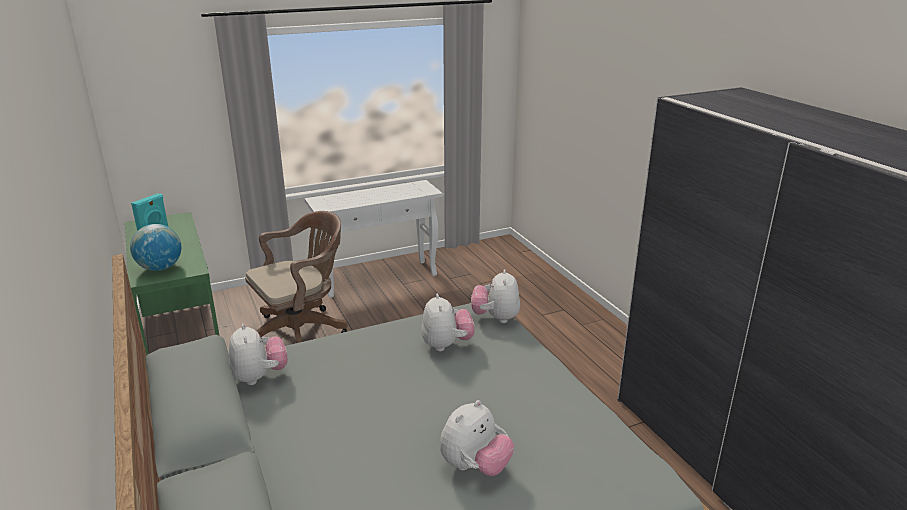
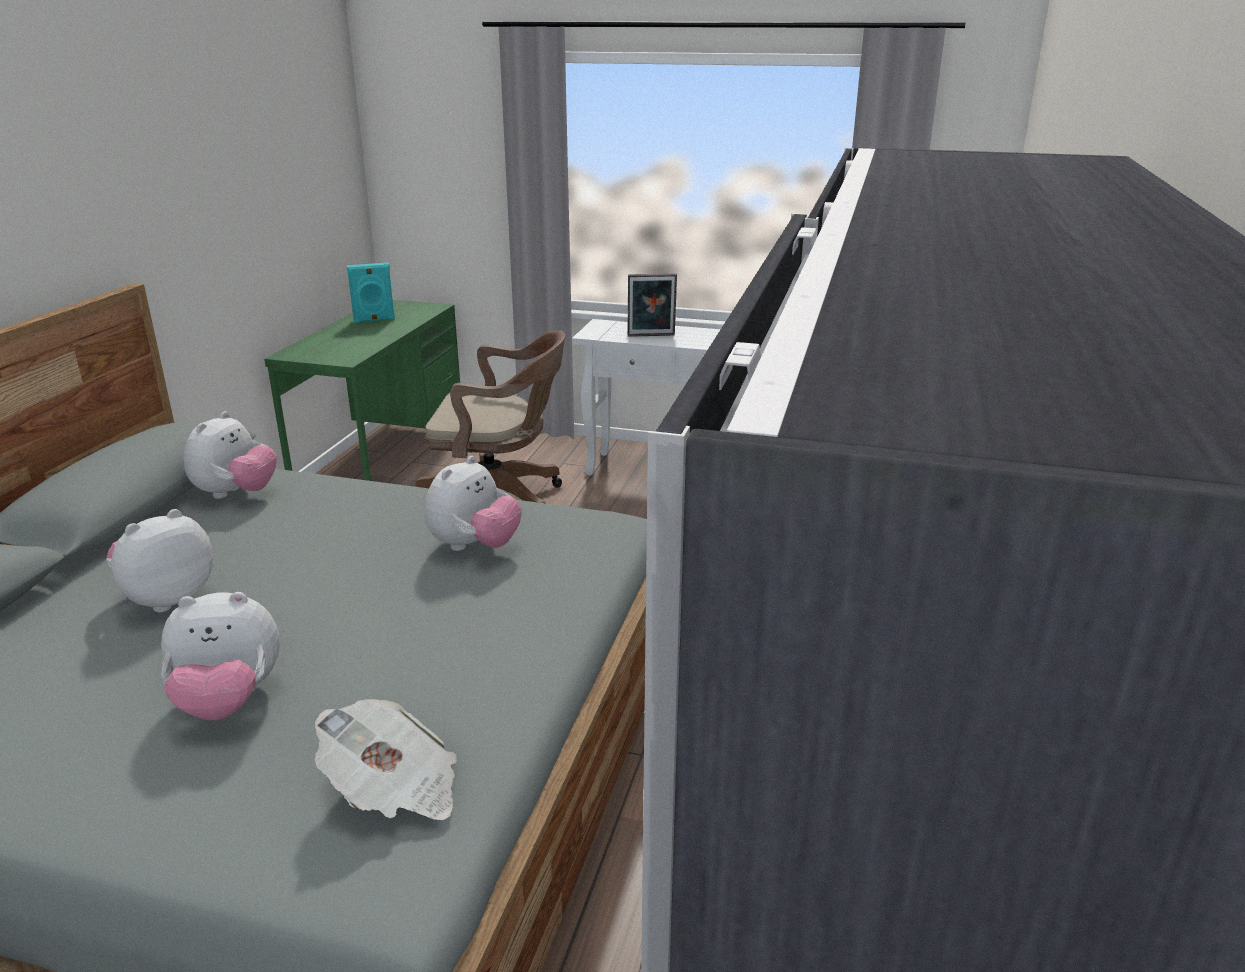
camera: 40 degrees right, 0 degrees up
globe [130,224,181,271] -> none
plush toy [471,269,520,323] -> plush toy moved to [106,509,213,612]
none -> newspaper [314,699,457,820]
none -> picture frame [627,273,677,337]

